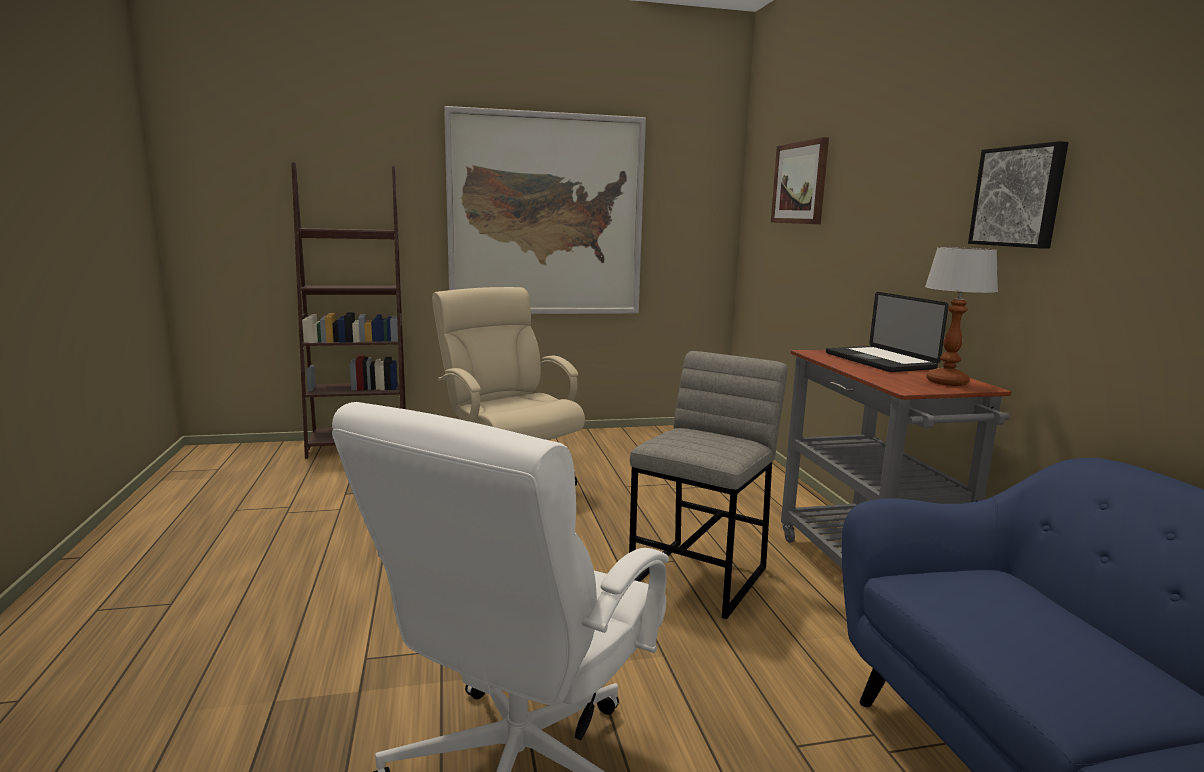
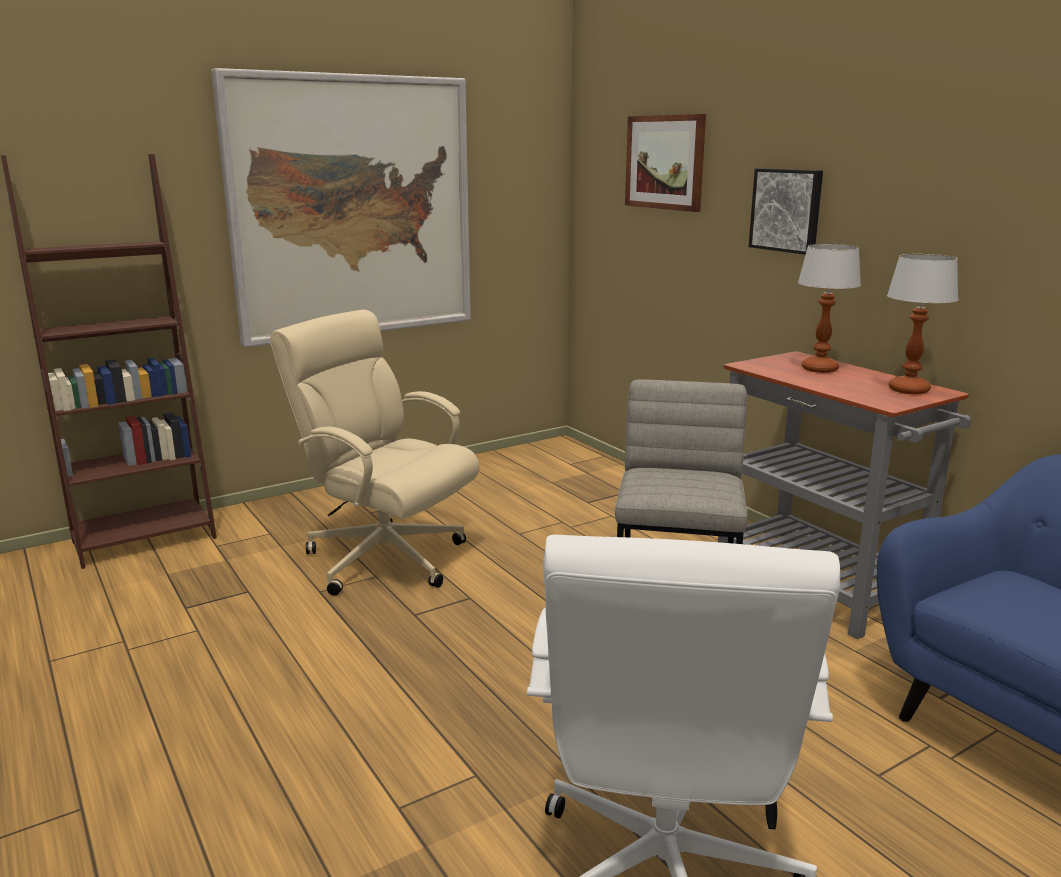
camera: 20 degrees left, 5 degrees up
laptop [826,292,949,372] -> table lamp [798,244,861,373]
picture [968,141,1069,249] -> picture moved to [749,168,823,255]

